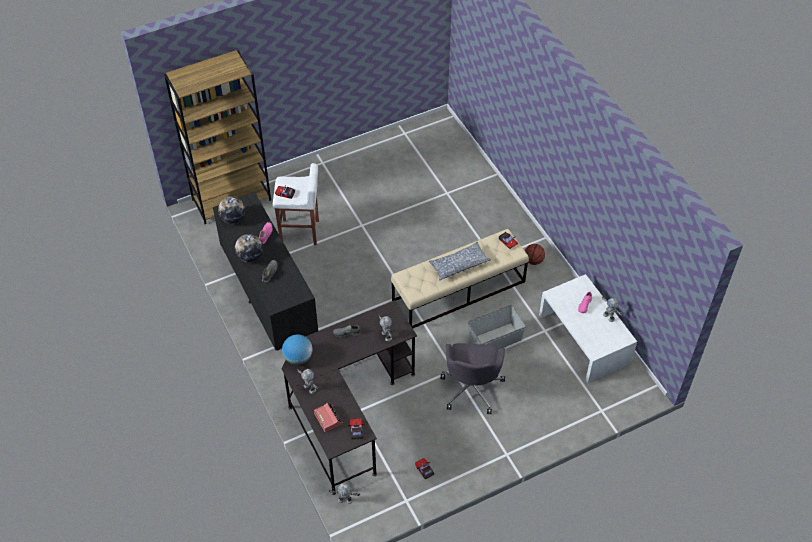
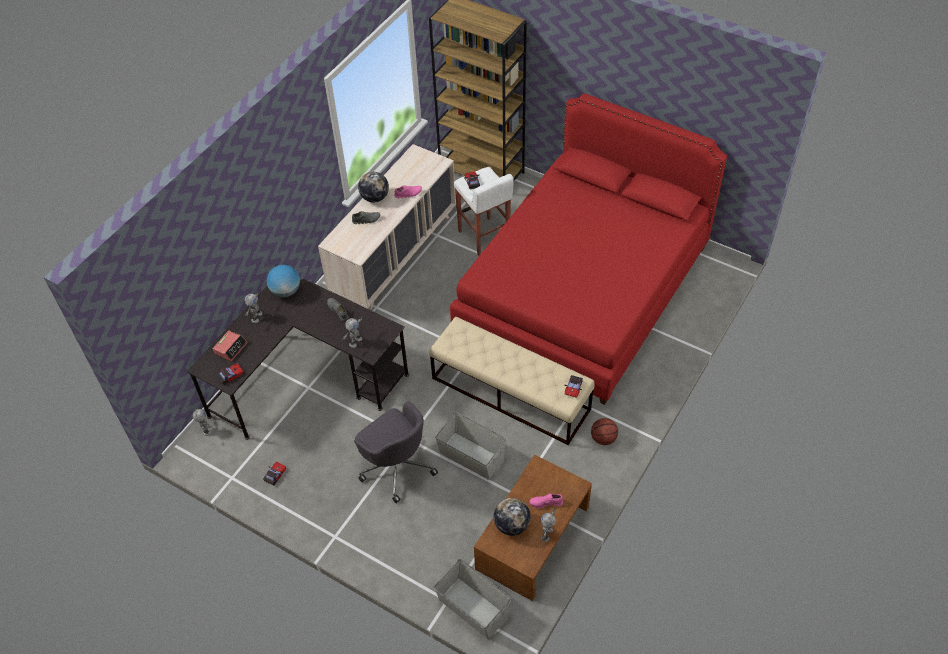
camera: 60 degrees right, 0 degrees up
black dresser [213,192,318,351] -> beige dresser [318,144,456,310]
globe [218,196,246,224] -> globe moved to [494,498,531,536]
pillow [429,242,491,280] -> none
grey office chair [441,343,505,414] -> grey office chair turned 105 degrees counterclockwise [354,401,438,503]
white coffee table [539,274,637,383] -> brown coffee table [474,455,592,601]
none -> grey storage box [434,559,511,639]
none -> red bed [450,93,727,405]

